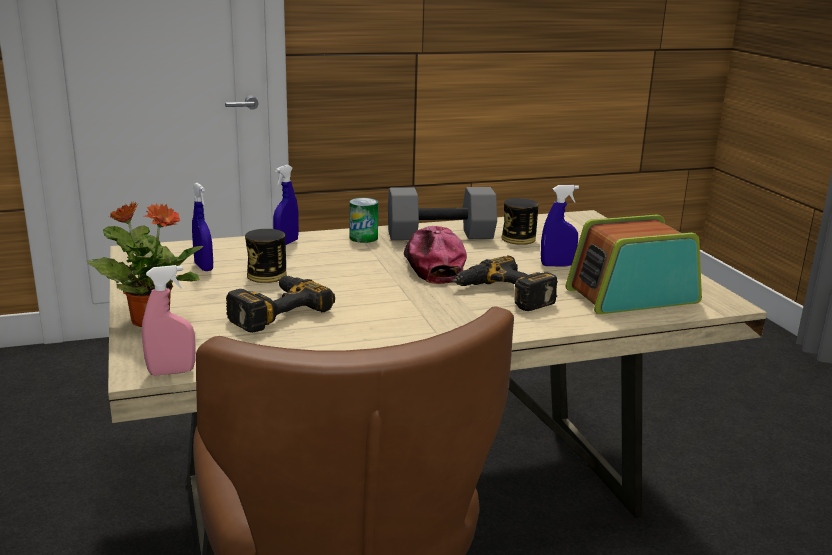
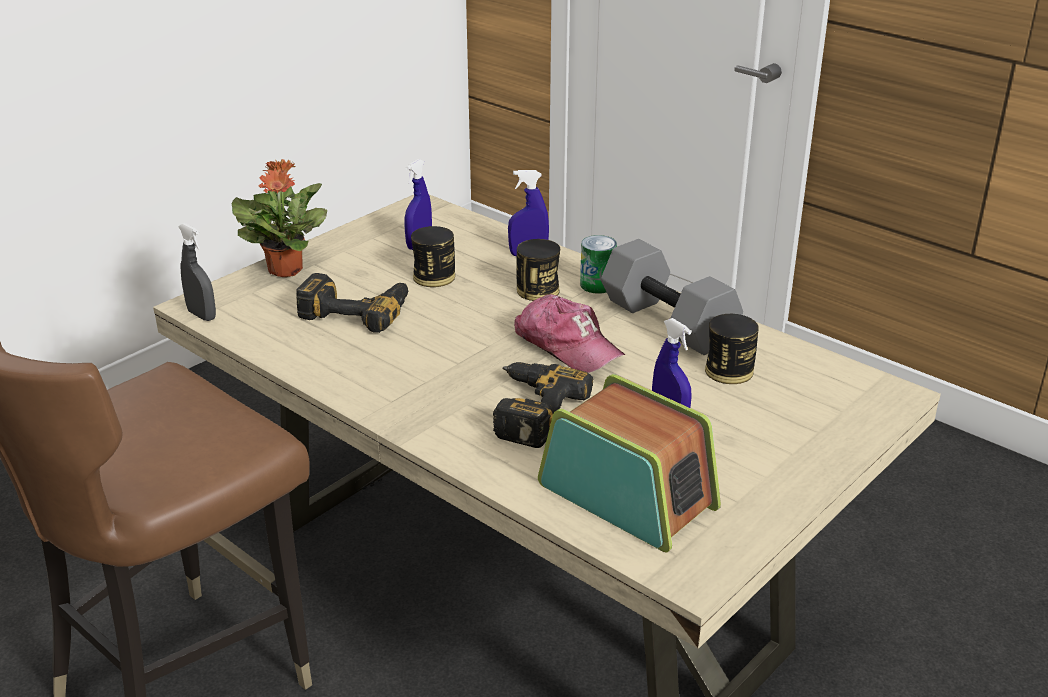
camera: 60 degrees right, 10 degrees up
pink spray bottle [142,265,196,376] -> grey spray bottle [178,223,216,321]
cap [404,226,467,284] -> cap turned 90 degrees clockwise [514,294,625,373]
none -> can [516,239,560,301]

